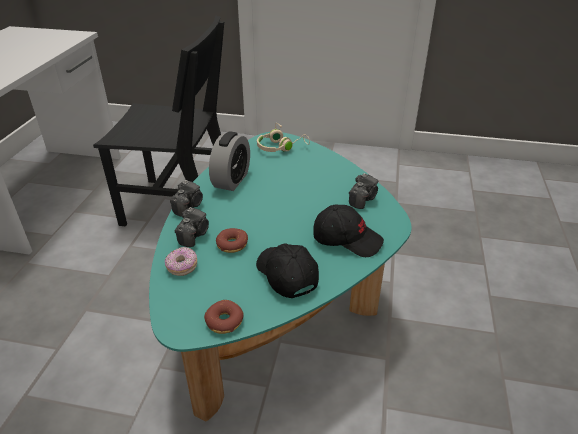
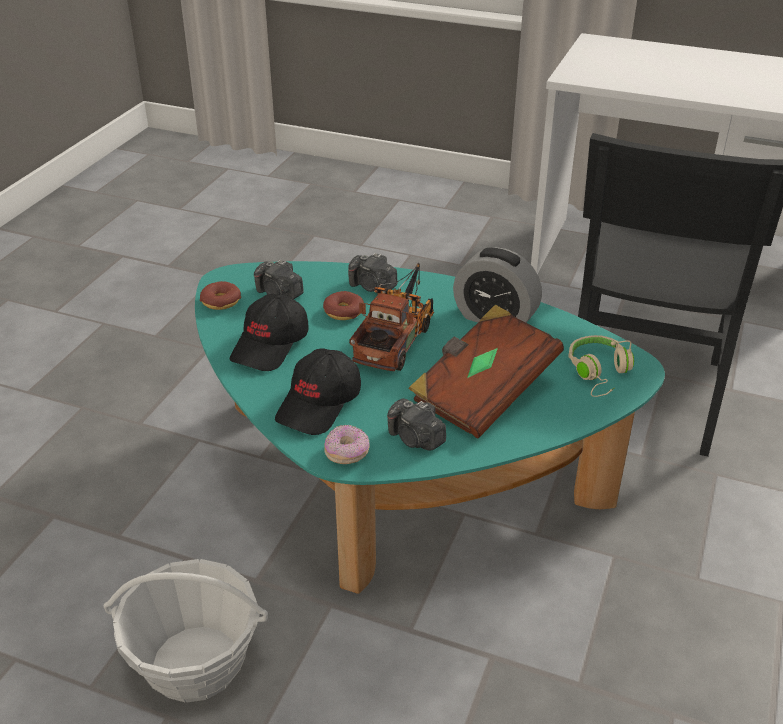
camera: 100 degrees right, 0 degrees up
donut [165,247,197,276] -> donut moved to [324,425,370,464]
camera [170,180,203,217] -> camera moved to [254,260,304,299]
black cap [256,244,319,298] -> black cap turned 135 degrees clockwise [230,294,309,371]
none -> basket [103,559,268,702]
none -> toy truck [349,262,434,371]
none -> brown book [408,305,564,439]

